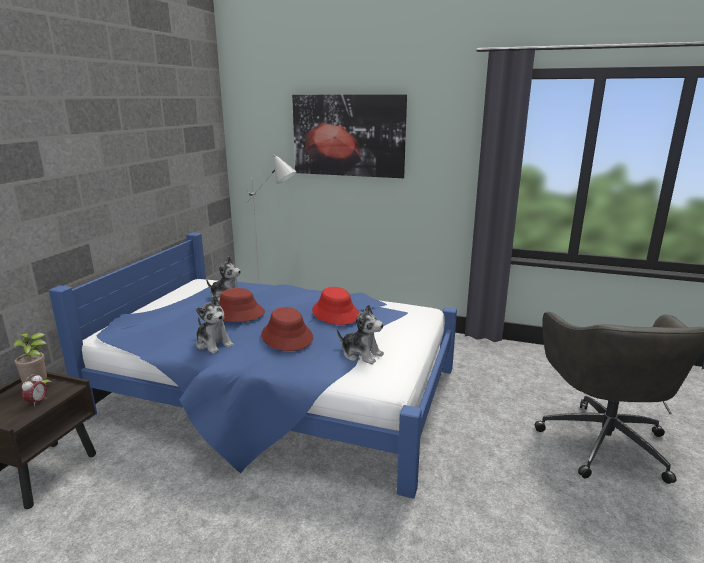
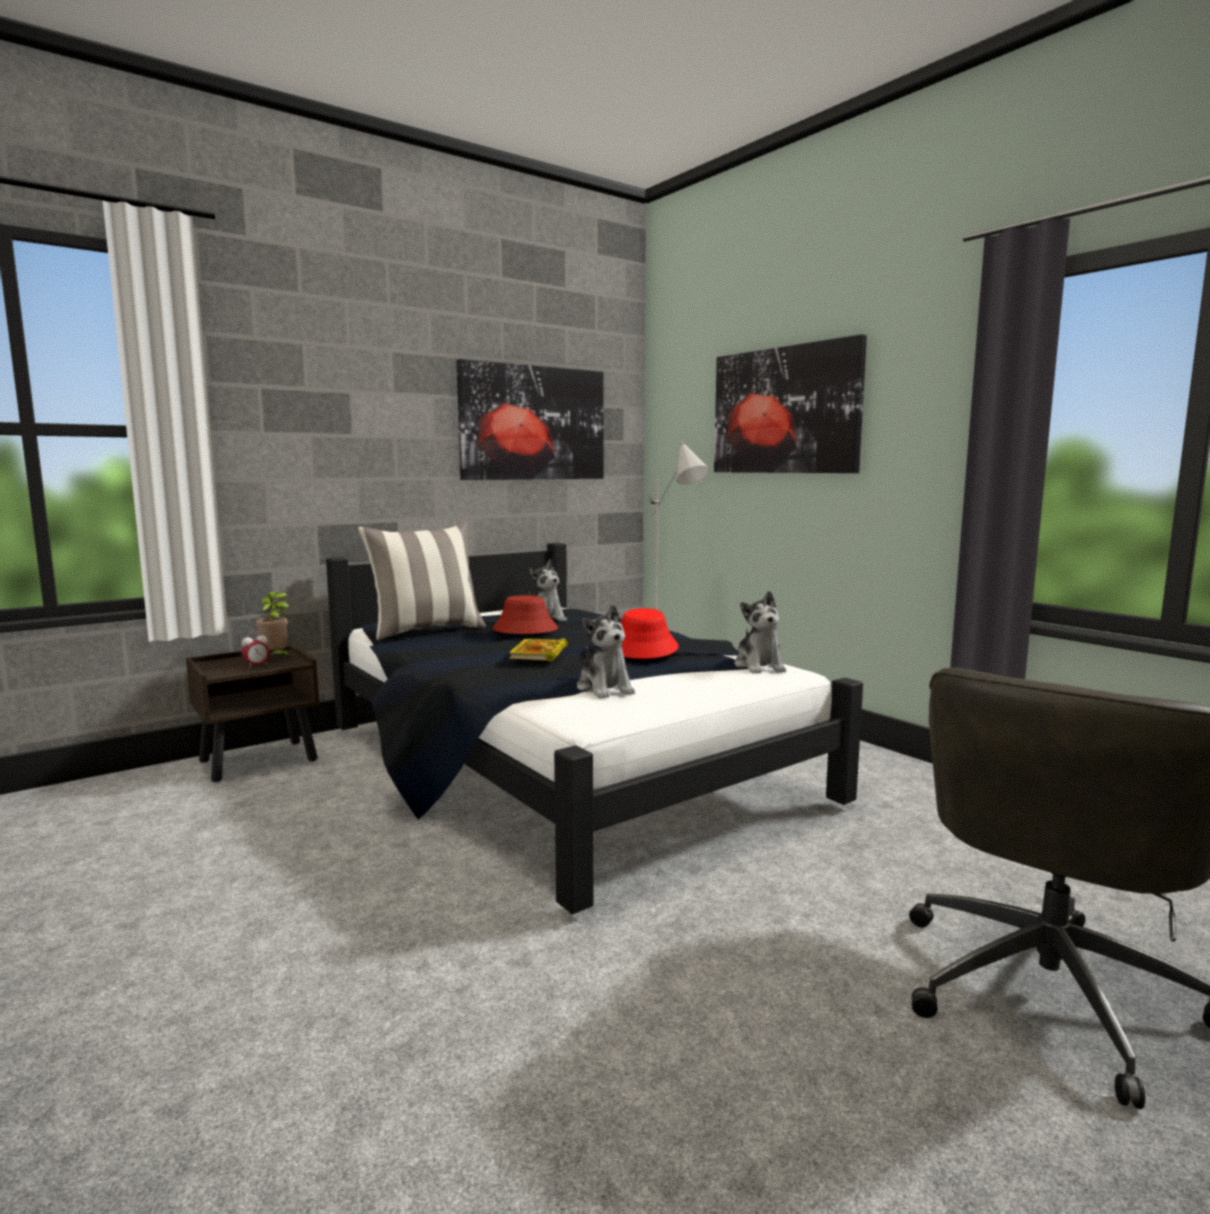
camera: 35 degrees right, 10 degrees down
blue bed [49,232,457,499] -> black bed [326,543,863,915]
plush toy [196,295,234,354] -> plush toy moved to [735,591,786,674]
red hat [261,307,313,351] -> book [509,638,568,661]
none -> pillow [358,522,486,640]
none -> picture [457,359,604,480]

